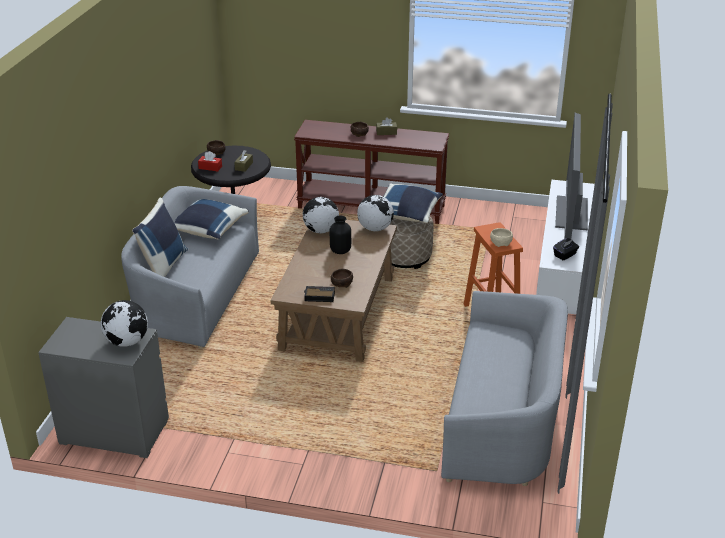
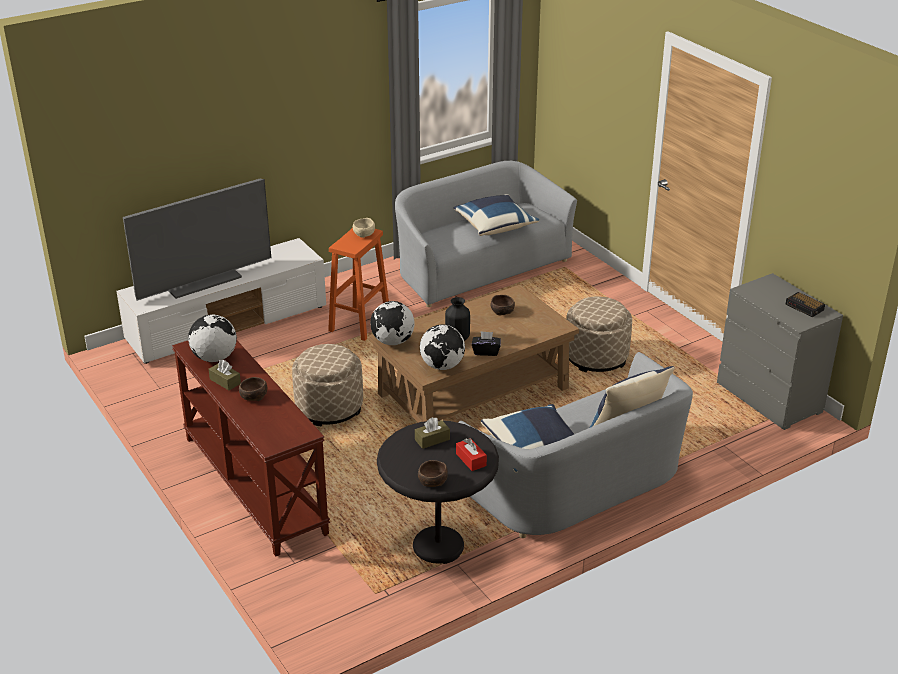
camera: 135 degrees left, 0 degrees up
globe [101,300,148,347] -> globe moved to [188,314,237,362]
alarm clock [304,286,335,302] -> alarm clock moved to [785,292,825,317]
blue pillow [383,184,443,223] -> blue pillow moved to [453,194,539,236]
black tissue box [553,238,579,260] -> black tissue box moved to [472,331,501,356]
none -> beige ottoman [566,296,632,372]

